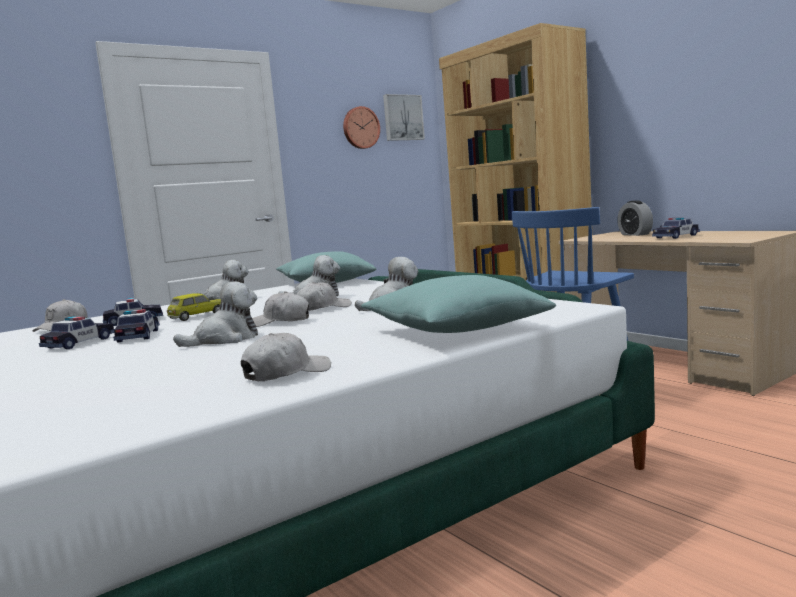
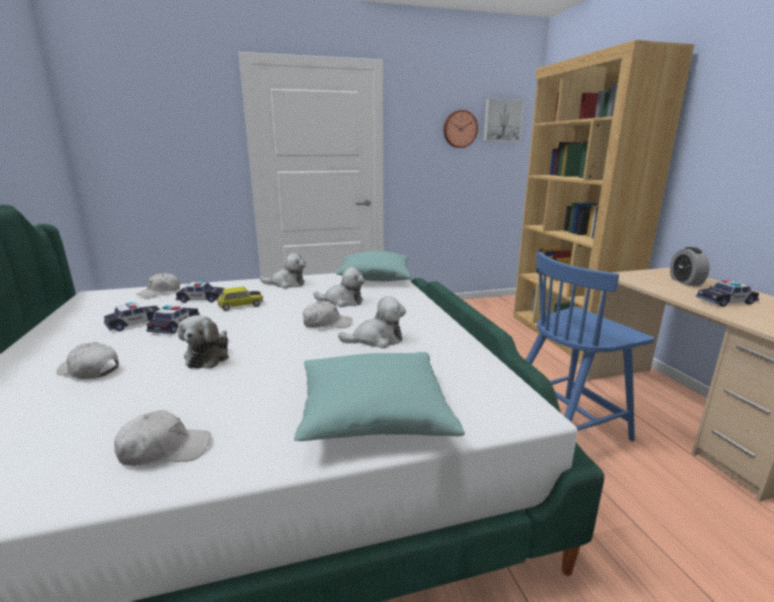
camera: 20 degrees right, 10 degrees up
plush toy [173,281,258,347] -> plush toy turned 105 degrees clockwise [178,315,229,369]
white cap [252,291,309,327] -> white cap moved to [56,342,119,379]

